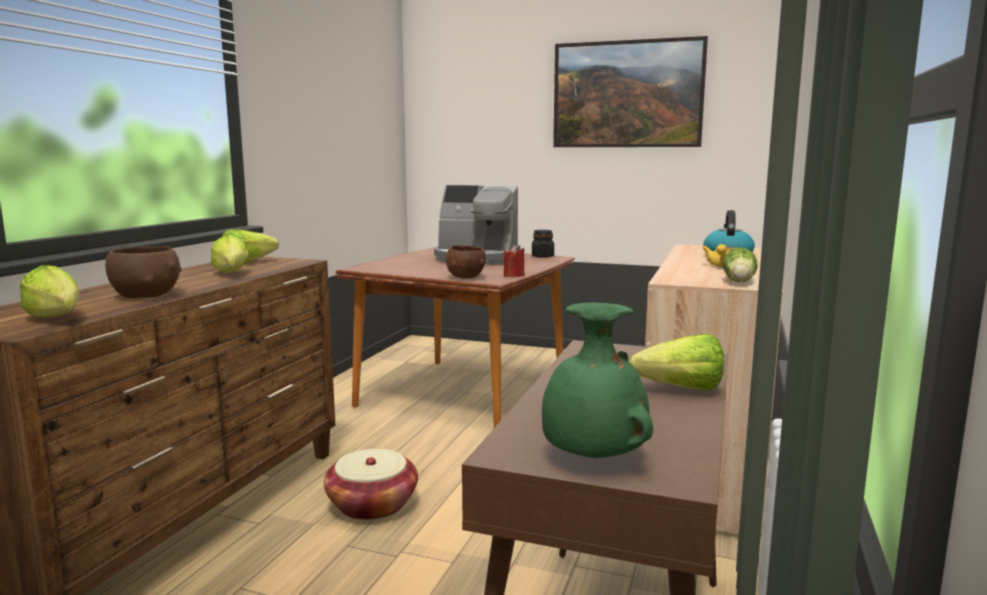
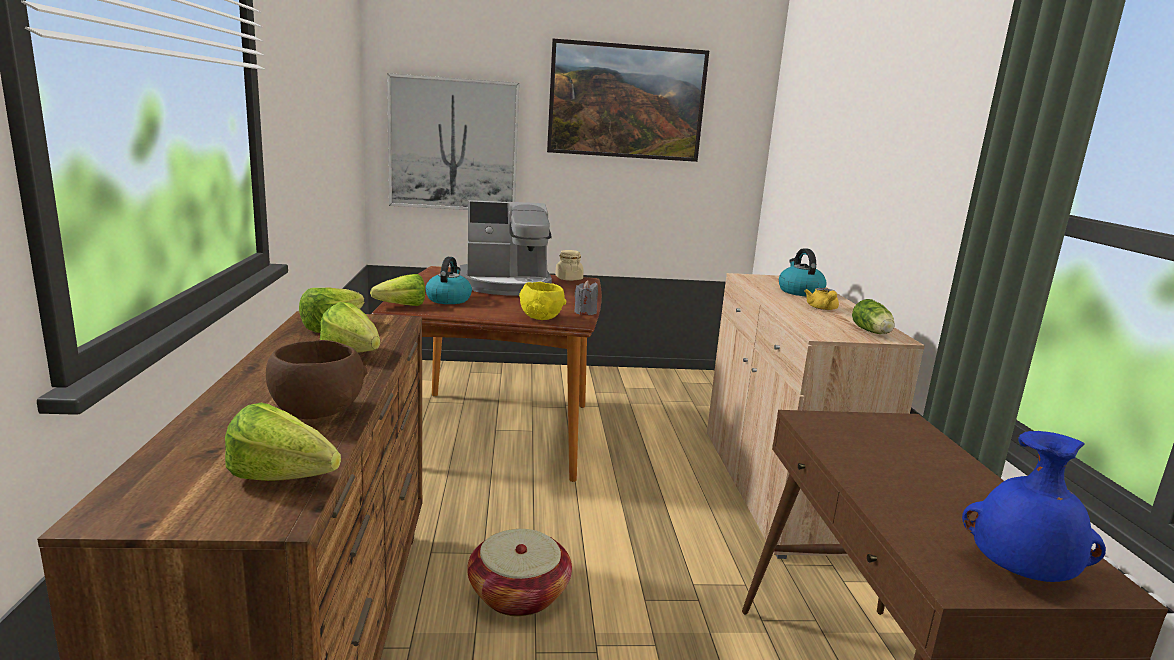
camera: 25 degrees left, 5 degrees up
brown bowl [446,245,486,279] -> yellow bowl [519,282,566,320]
red candle [504,245,525,277] -> grey candle [574,280,598,315]
black jar [532,230,554,258] -> beige jar [555,250,584,281]
green vase [542,303,653,458] -> blue vase [962,431,1106,582]
lettuce [629,334,724,390] -> lettuce moved to [370,274,425,306]
none -> picture [387,73,520,210]
none -> kettle [425,257,472,304]

